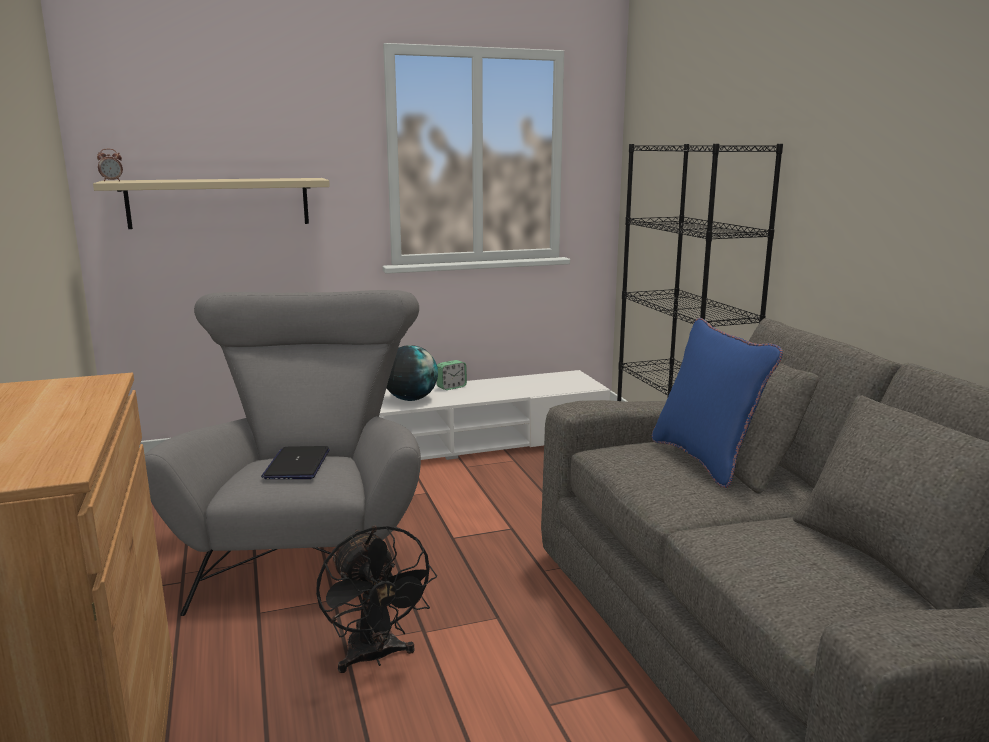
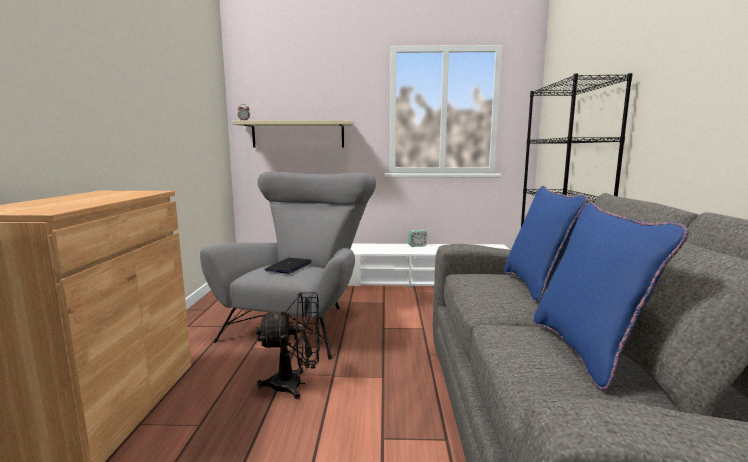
camera: 20 degrees right, 5 degrees down
black fan [316,525,437,673] -> black fan turned 90 degrees counterclockwise [256,292,320,399]
globe [387,345,438,401] -> none
none -> blue pillow [534,202,689,391]

